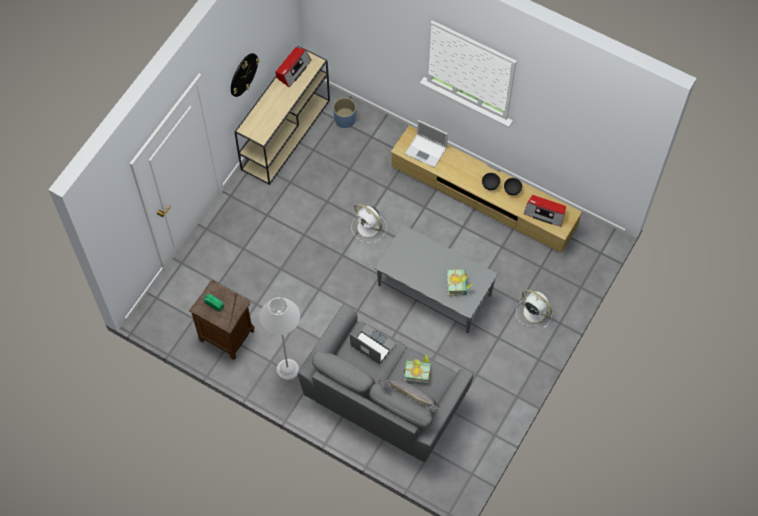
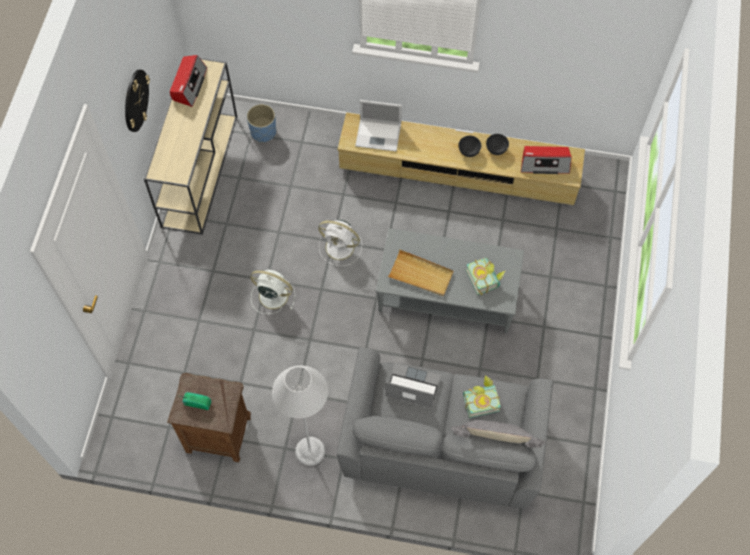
camera: 20 degrees left, 0 degrees up
white fan [516,289,553,328] -> white fan moved to [250,270,295,314]
none -> beige tray [388,249,454,296]

